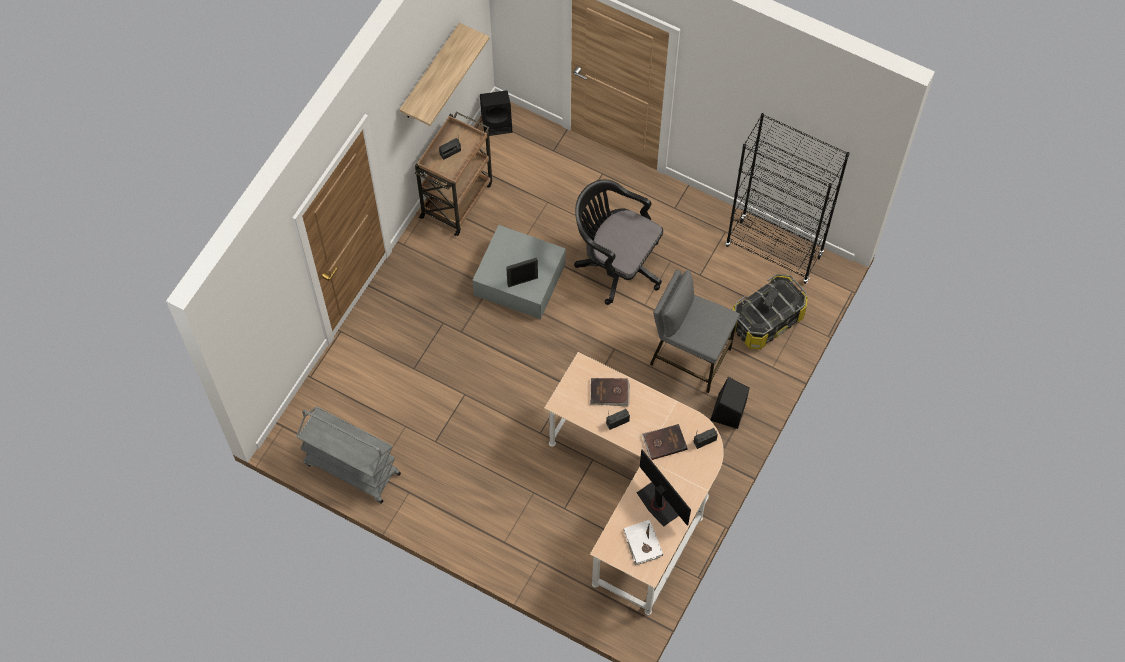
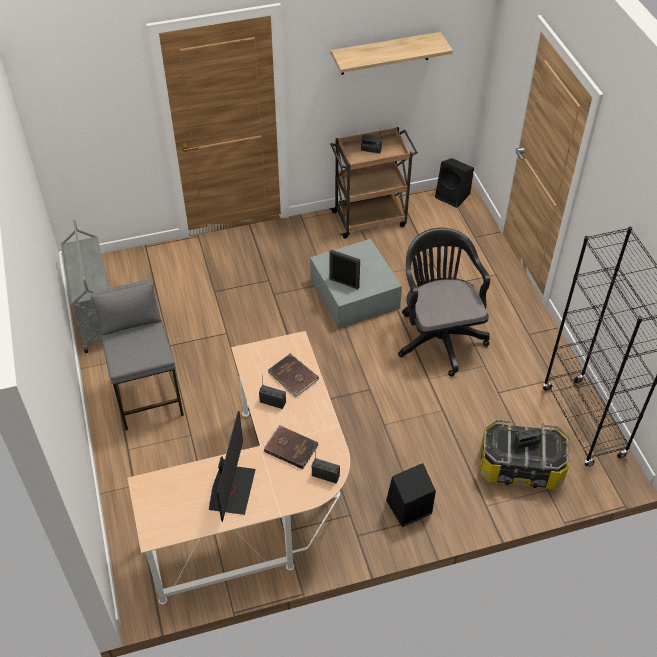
camera: 45 degrees right, 15 degrees down
white book [623,520,663,565] -> none
grey stool [650,270,740,393] -> grey stool moved to [91,279,184,430]

